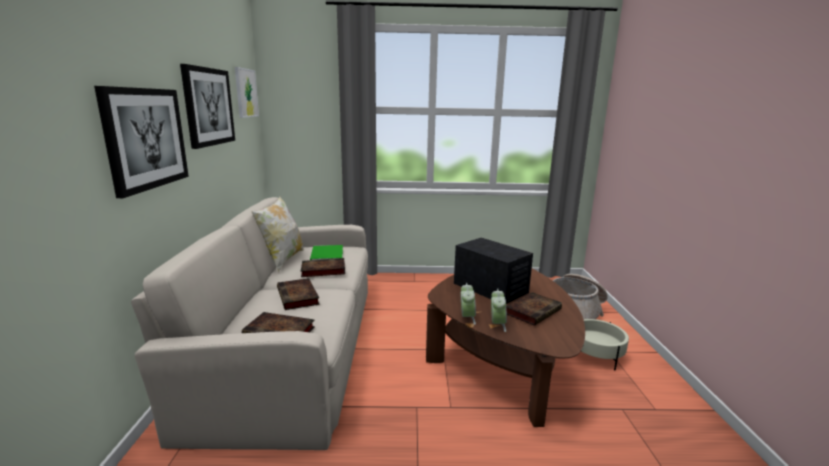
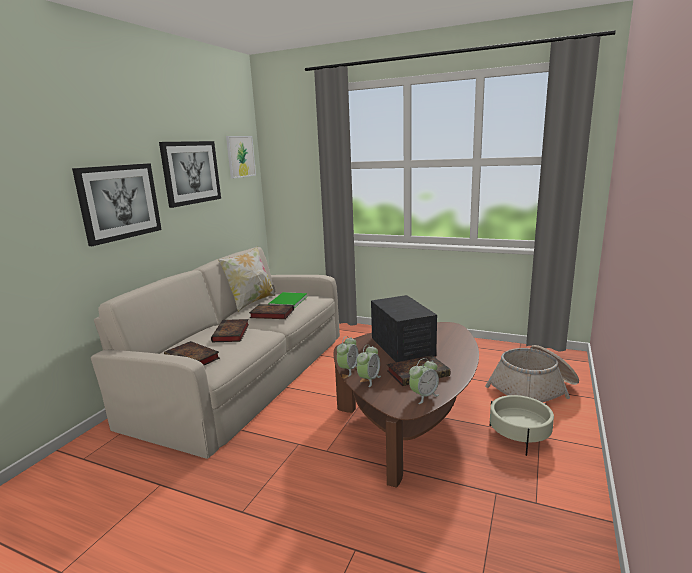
camera: 25 degrees right, 0 degrees up
none -> alarm clock [409,358,439,404]

